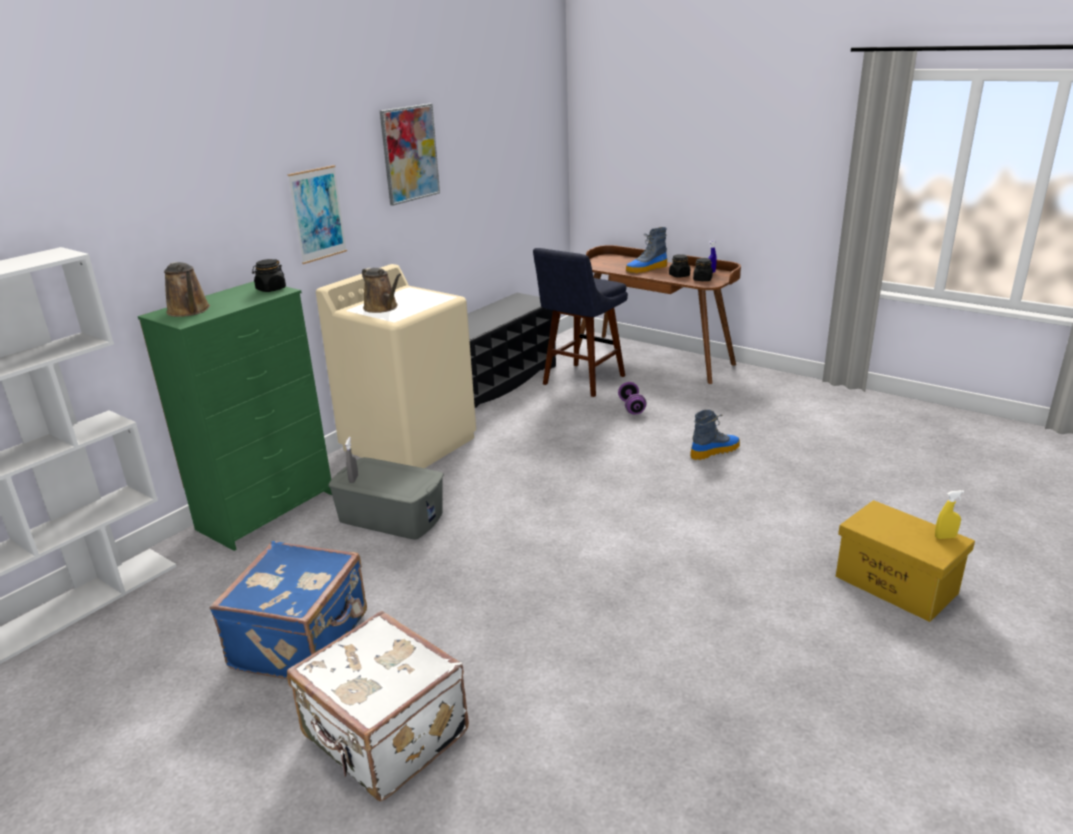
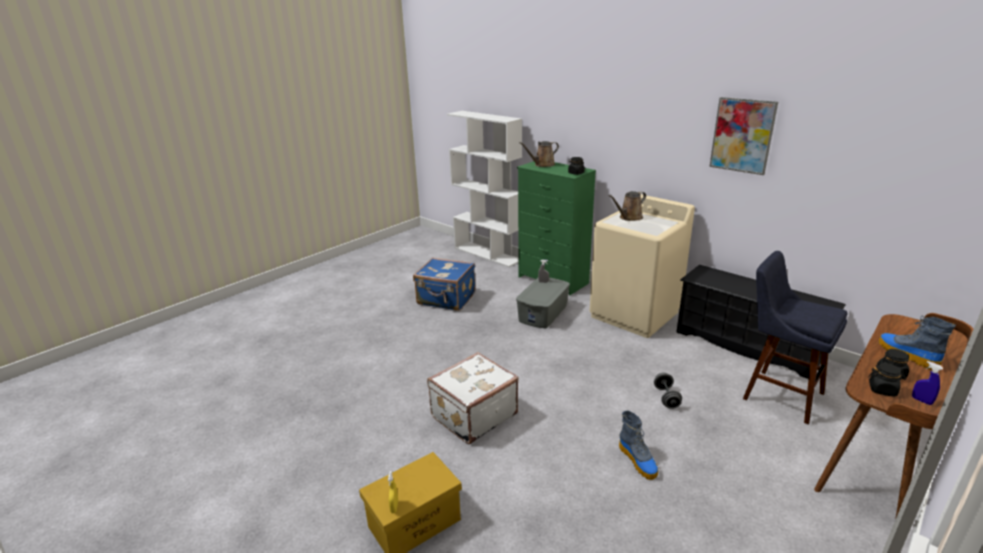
camera: 95 degrees right, 0 degrees up
picture [287,165,347,264] -> none
white suitcase [287,610,469,801] -> white suitcase moved to [427,352,519,444]
purple dumbbell [618,382,647,414] -> none
none -> grey dumbbell [654,372,682,409]

